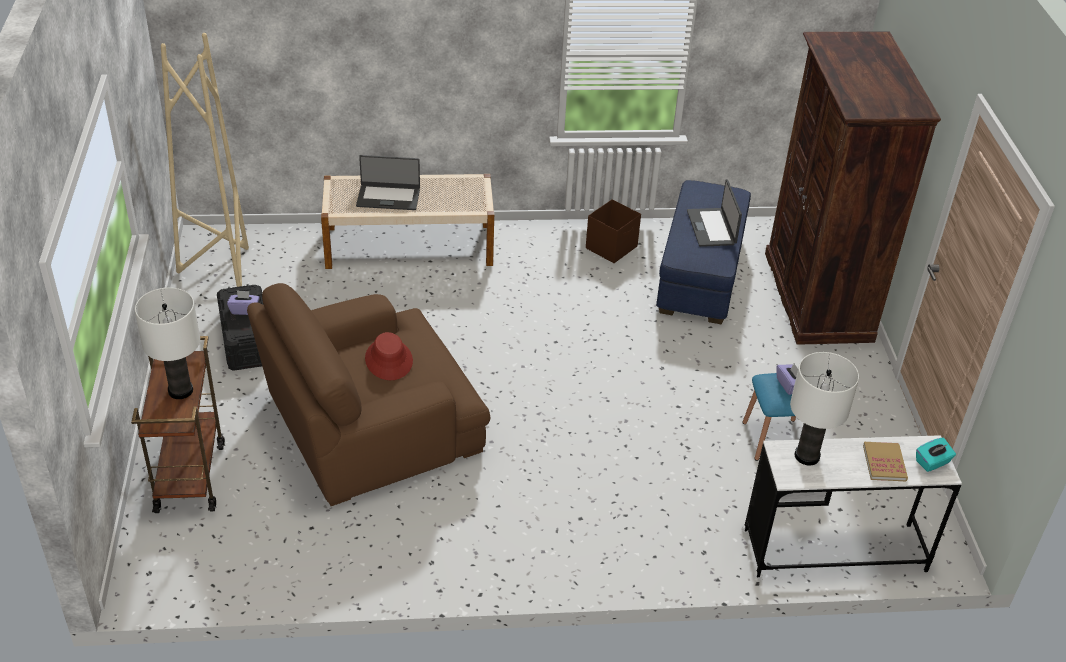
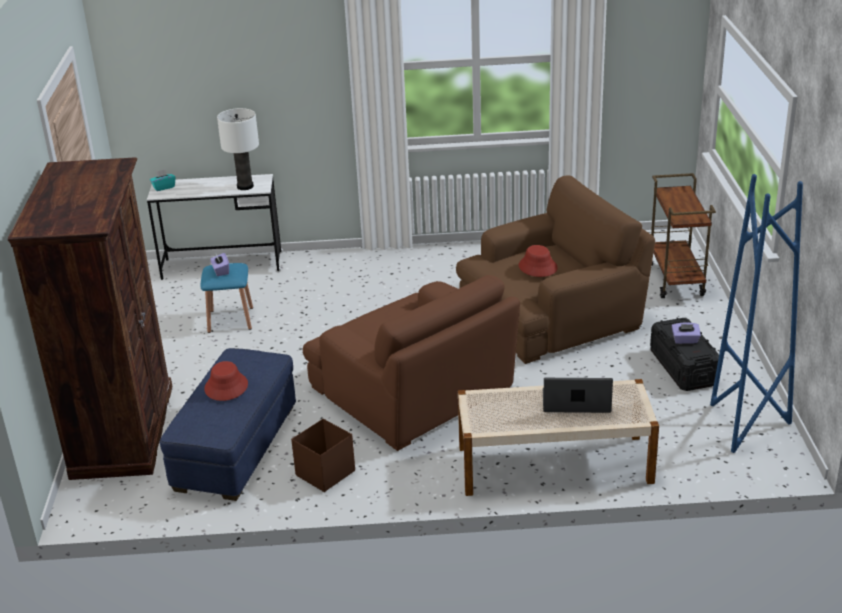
camera: 175 degrees left, 10 degrees down
white table lamp [135,287,200,399] -> none
beige clothes rack [161,33,249,287] -> blue clothes rack [710,174,803,453]
laptop [687,179,742,247] -> red hat [204,361,248,401]
book [863,442,908,481] -> none
none -> brown armchair [303,275,520,451]

